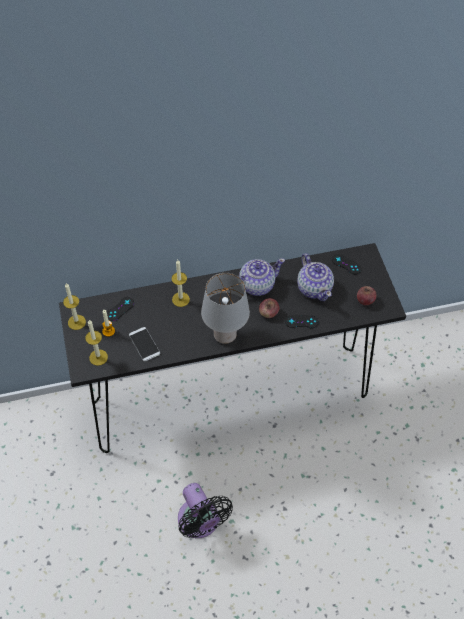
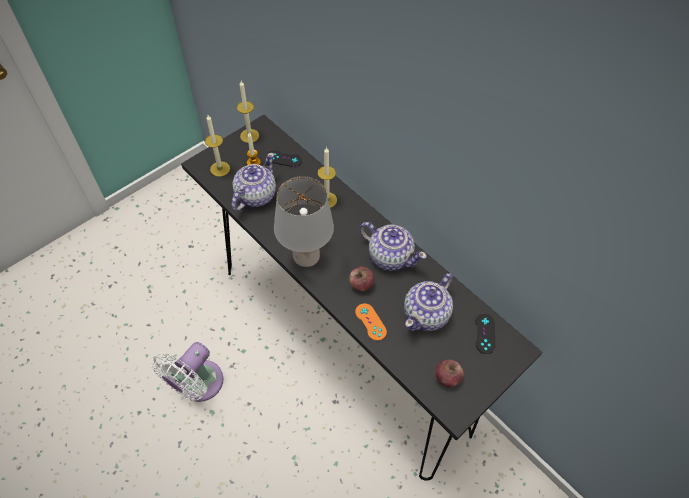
camera: 60 degrees right, 0 degrees up
phone [129,327,160,361] -> teapot [232,153,276,211]
black fan [178,483,233,538] -> white fan [151,342,223,402]
black game controller [285,315,319,328] -> orange game controller [355,303,387,341]

